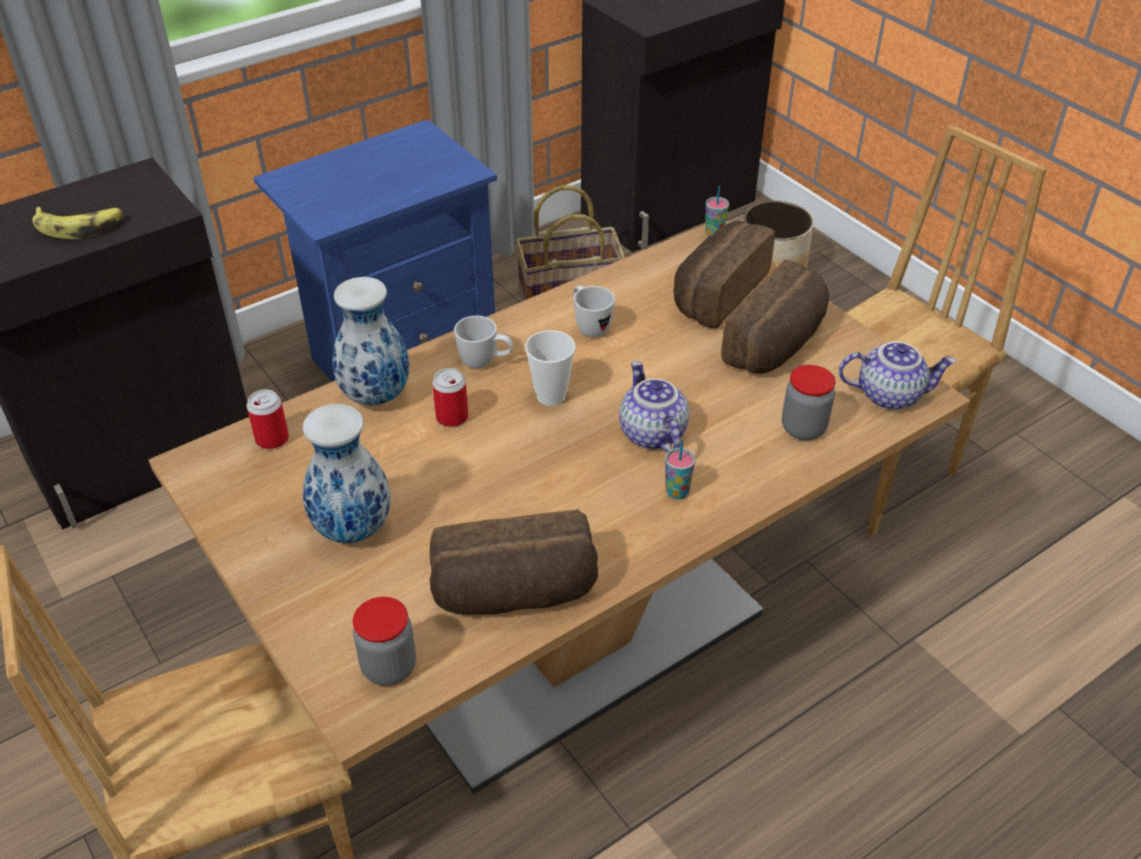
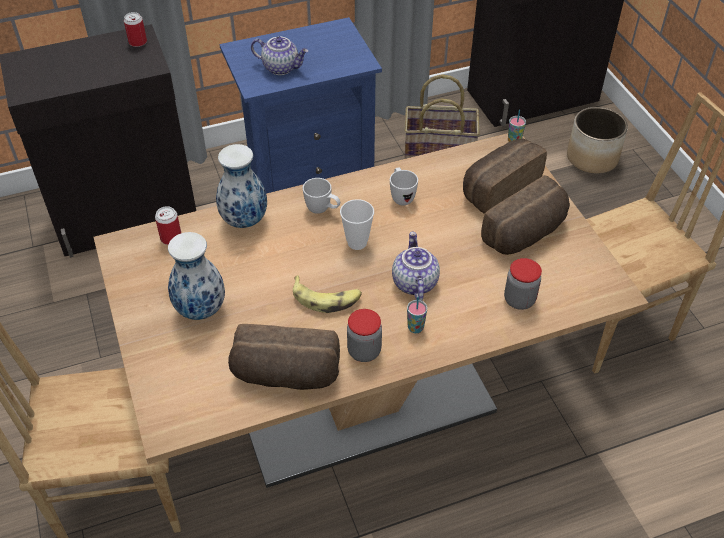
camera: 15 degrees right, 5 degrees up
banana [32,207,122,239] -> banana moved to [293,275,362,313]
jar [353,597,416,686] -> jar moved to [347,309,382,362]
can [432,368,468,427] -> can moved to [124,12,147,47]
teapot [839,341,957,410] -> teapot moved to [251,37,309,75]

